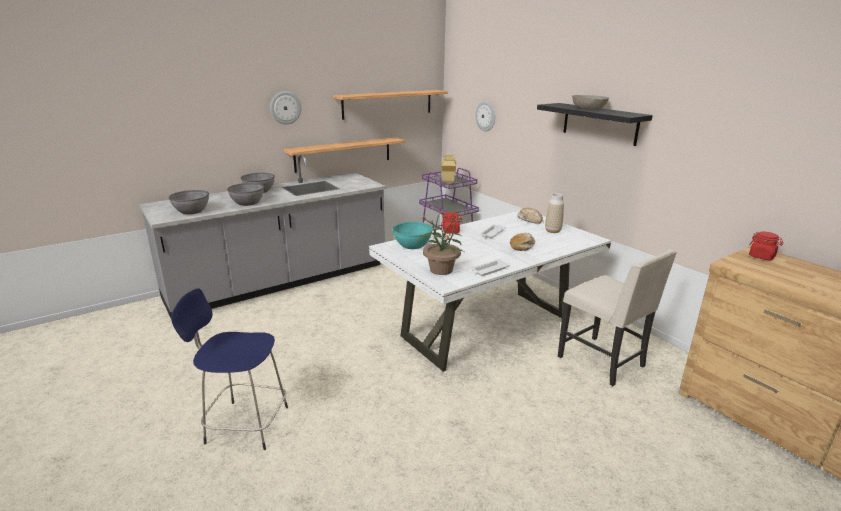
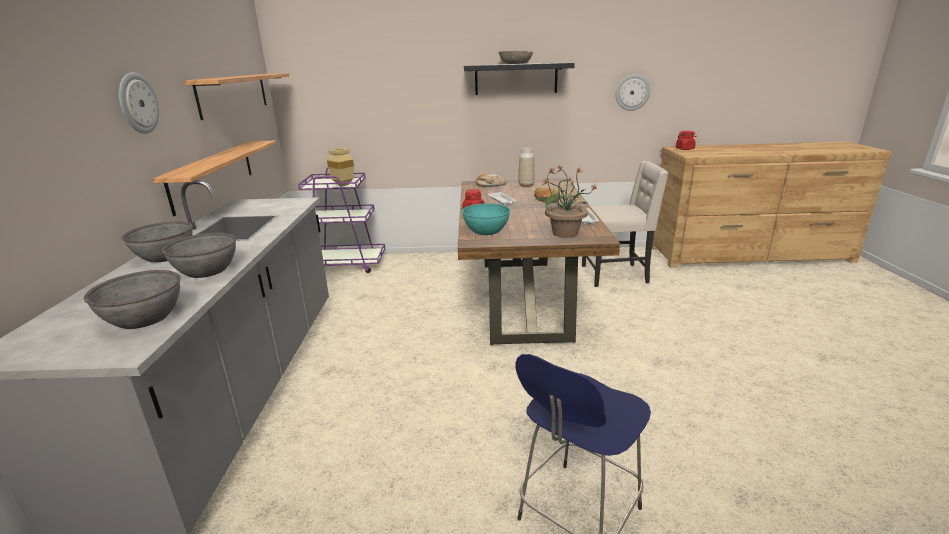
camera: 55 degrees left, 0 degrees up
white dining table [369,211,611,372] -> brown dining table [458,178,620,345]
wall clock [475,101,495,132] -> wall clock moved to [616,74,650,111]

